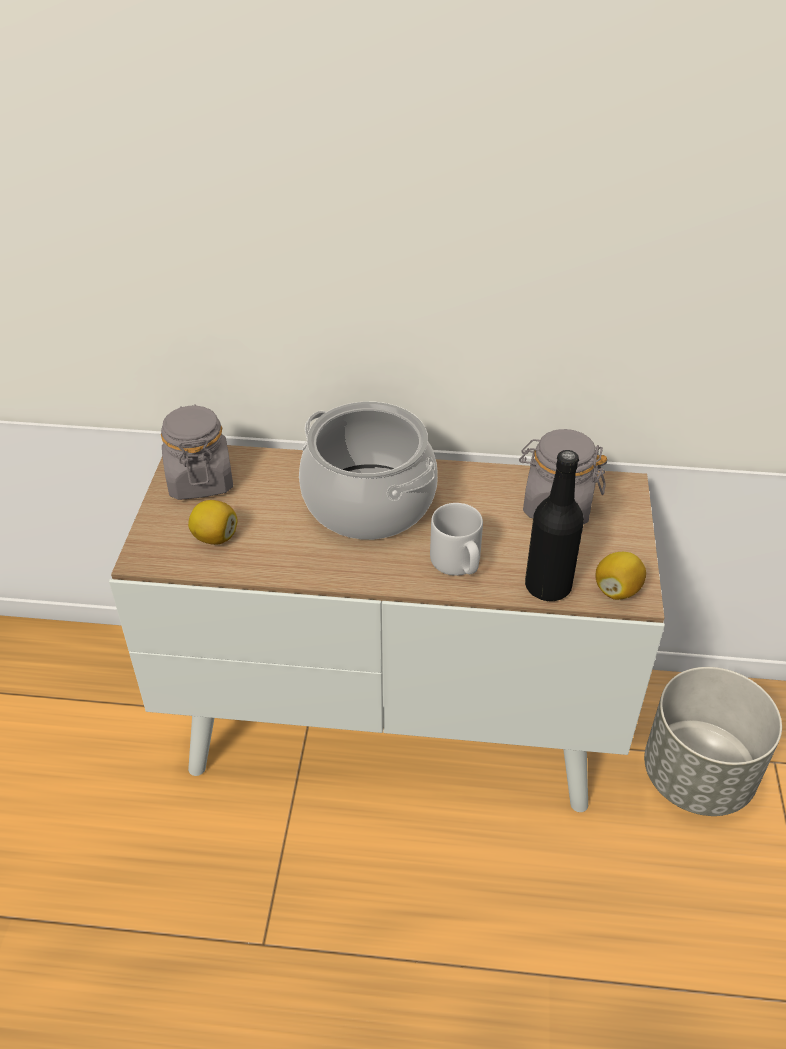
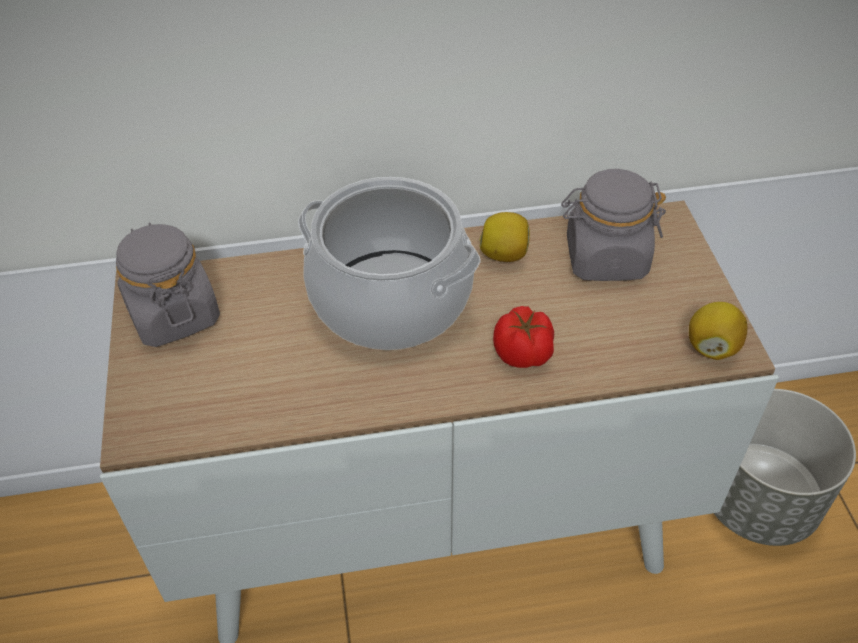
camera: 15 degrees left, 5 degrees up
lemon [188,500,237,545] -> lemon moved to [480,212,530,262]
grey mug [430,503,483,576] -> tomato [493,306,554,368]
black bottle [525,450,584,601] -> none

